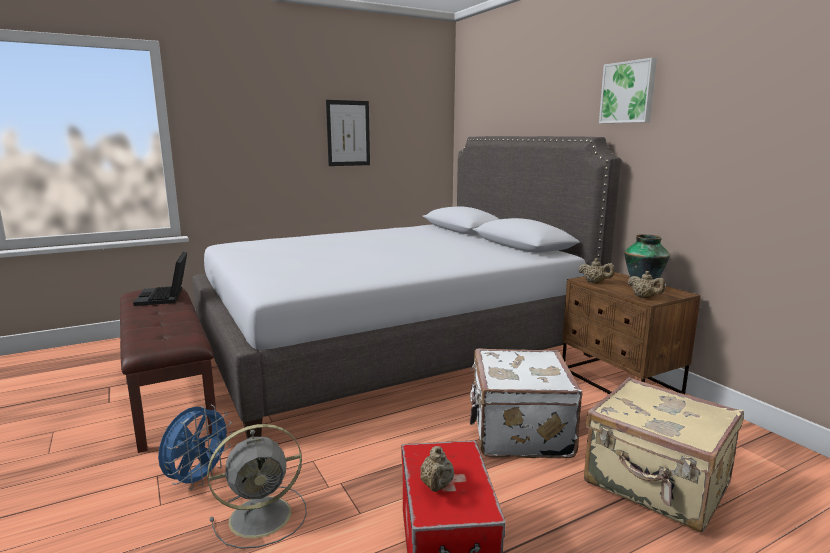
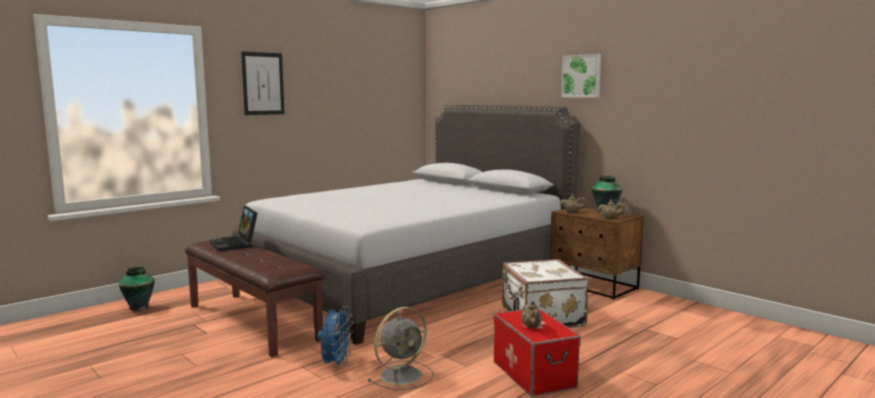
camera: 15 degrees left, 5 degrees down
picture [326,100,370,166] -> picture moved to [241,52,285,115]
beige suitcase [584,377,744,533] -> none
none -> vase [119,266,155,311]

